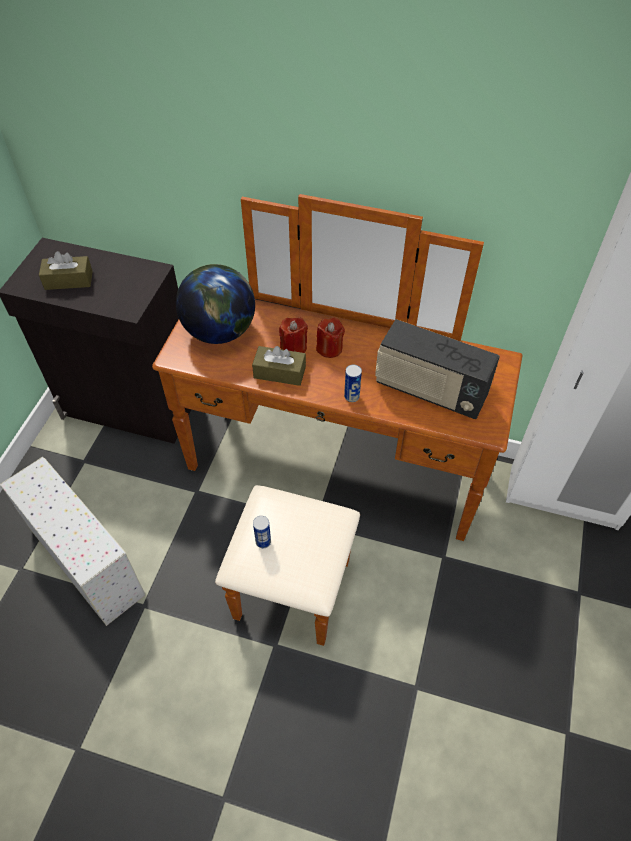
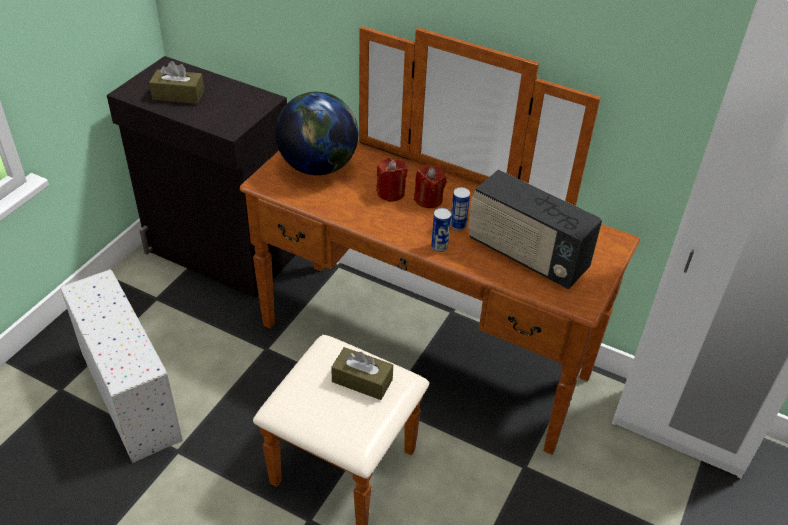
camera: 10 degrees right, 10 degrees down
brown tissue box [252,346,306,386] -> brown tissue box moved to [331,347,393,400]
can [253,516,271,548] -> can moved to [450,187,470,231]

